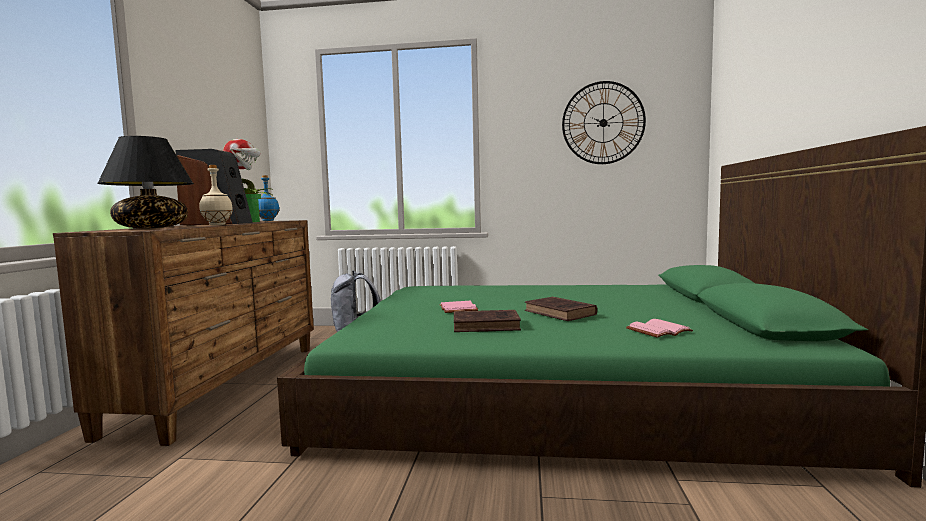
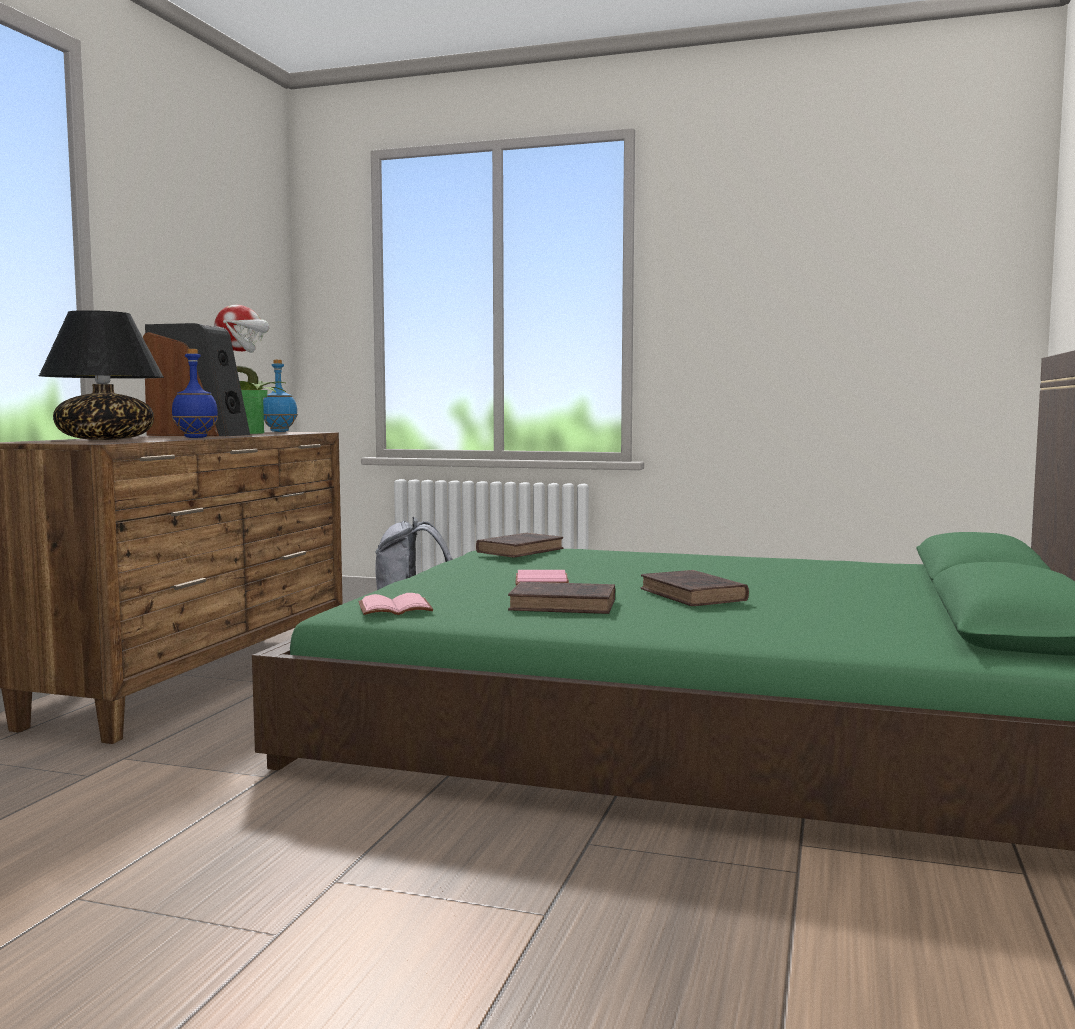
camera: 10 degrees right, 0 degrees up
beige bottle [200,165,233,225] -> blue bottle [172,349,218,438]
wall clock [562,81,646,164] -> none
pink book [626,319,693,338] -> pink book moved to [358,593,433,615]
none -> brown book [476,533,564,557]

